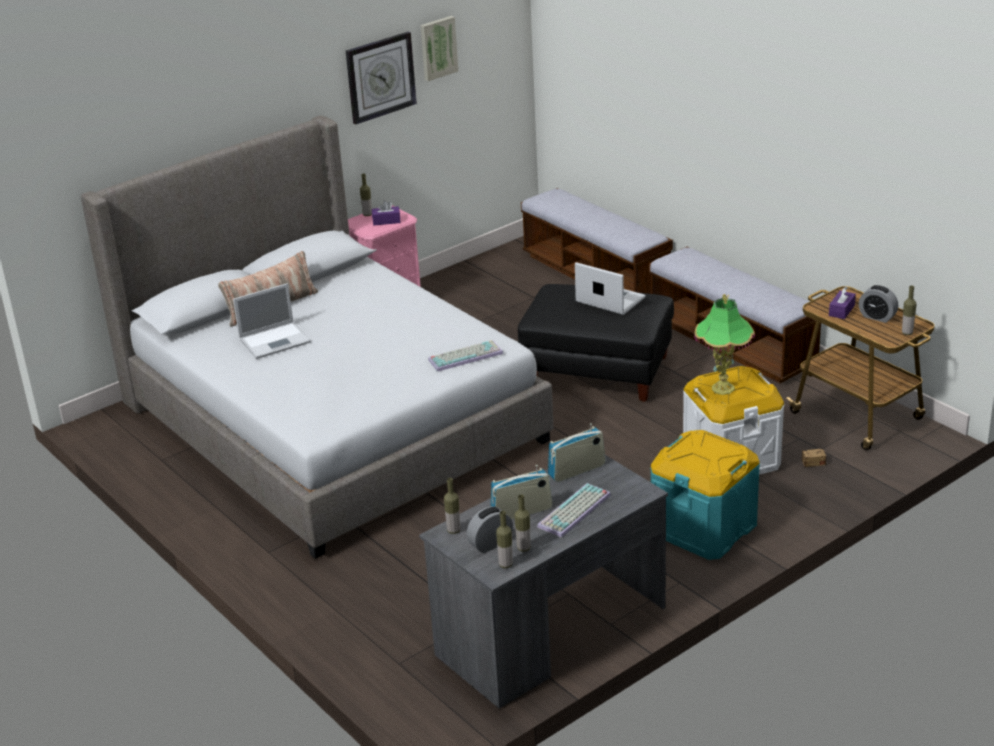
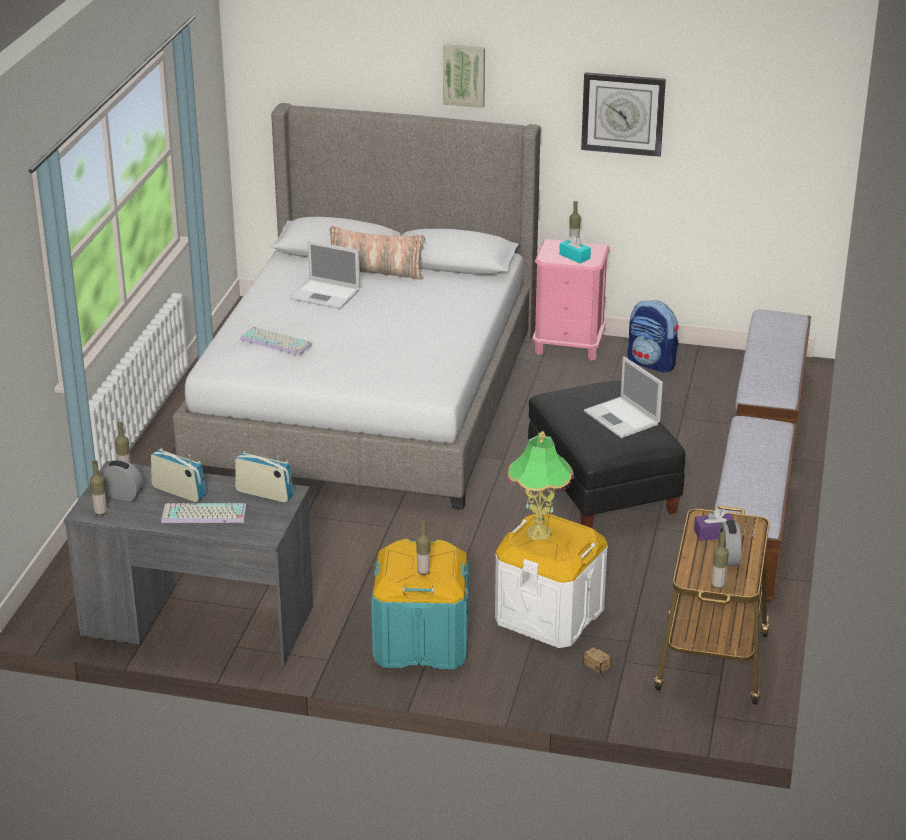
camera: 50 degrees right, 0 degrees up
purple tissue box [372,200,401,225] -> turquoise tissue box [559,235,591,263]
picture [421,16,458,81] -> picture moved to [443,44,485,108]
keyboard [428,340,504,372] -> keyboard moved to [240,327,312,356]
bottle [515,494,531,552] -> bottle moved to [416,520,430,575]
laptop [575,262,646,315] -> laptop turned 150 degrees clockwise [584,357,663,438]
none -> backpack [628,300,679,373]

